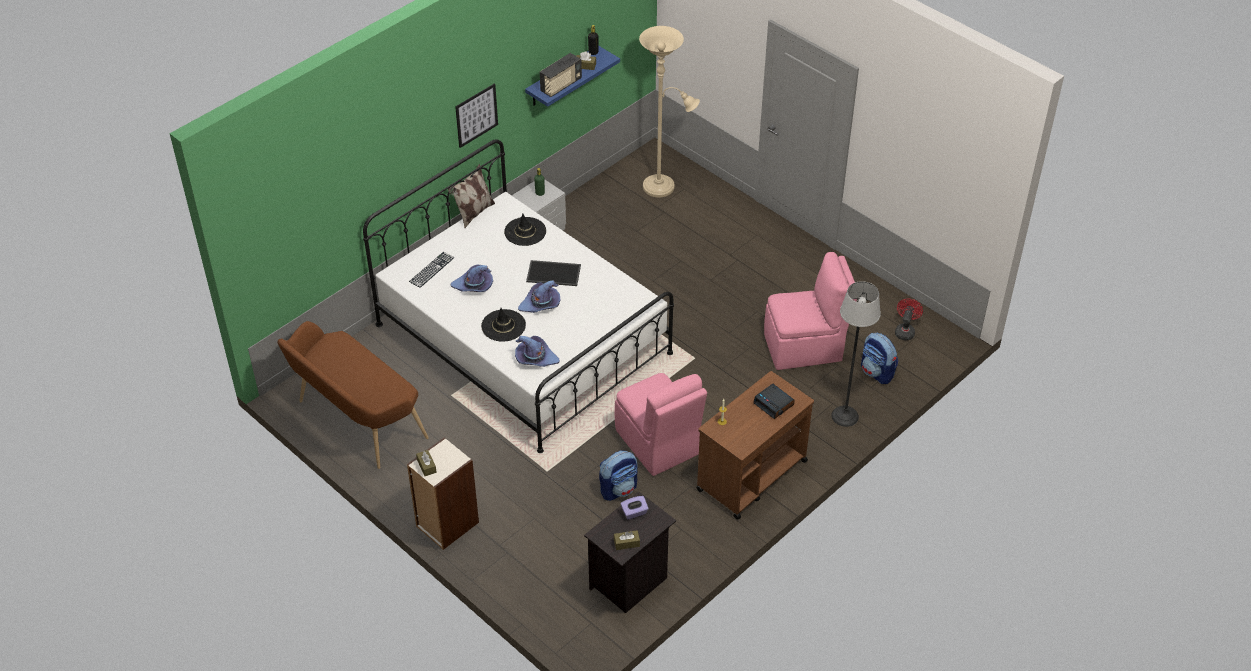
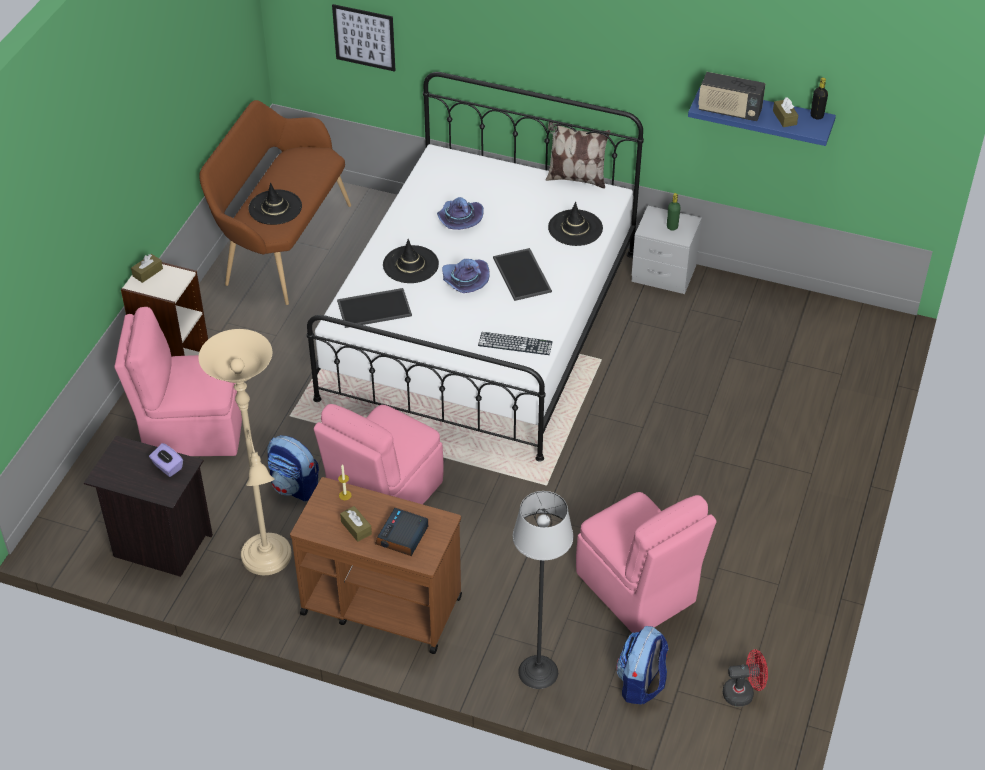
camera: 65 degrees right, 0 degrees up
keyboard [409,252,454,288] -> keyboard moved to [478,332,553,355]
picture [455,84,498,148] -> picture moved to [332,4,395,72]
purple hat [515,336,560,367] -> tray [337,288,412,328]
brown tissue box [614,530,640,550] -> brown tissue box moved to [340,506,372,542]
beige floor lamp [639,26,700,198] -> beige floor lamp moved to [198,329,292,575]
none -> pink chair [114,307,242,456]
none -> black hat [248,183,302,225]

